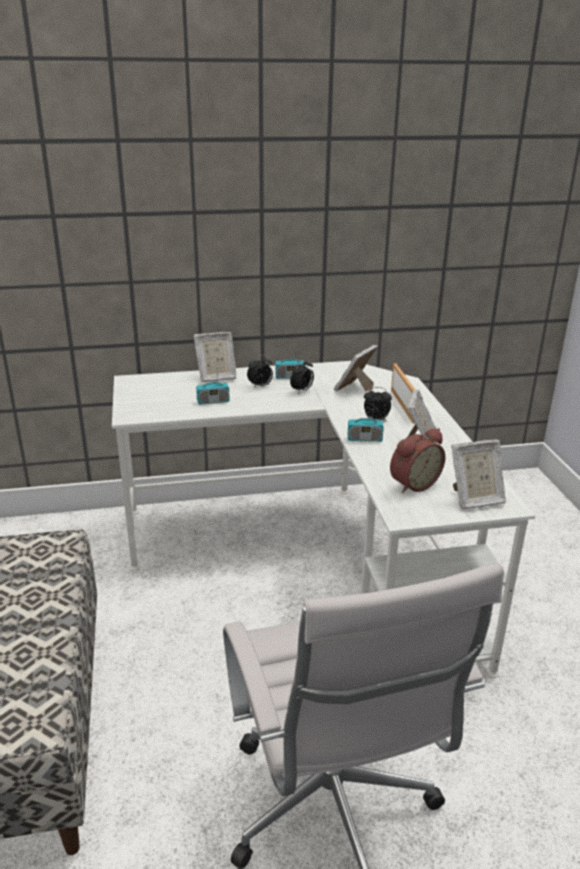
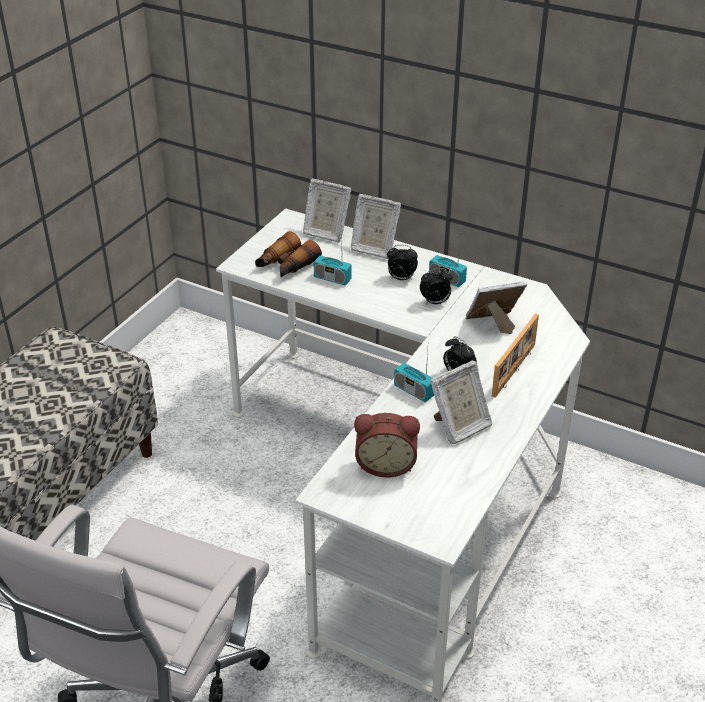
camera: 40 degrees right, 10 degrees up
picture frame [451,439,506,509] -> picture frame moved to [303,178,351,243]
none -> binoculars [255,231,322,277]

